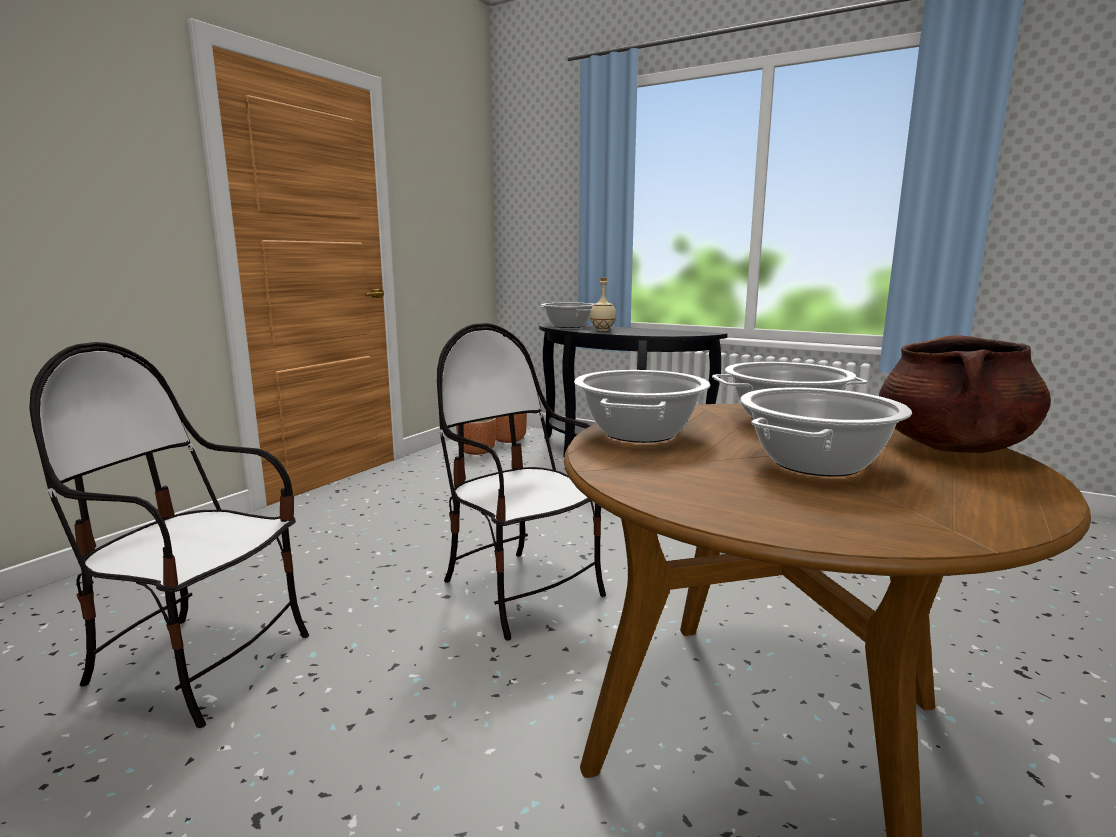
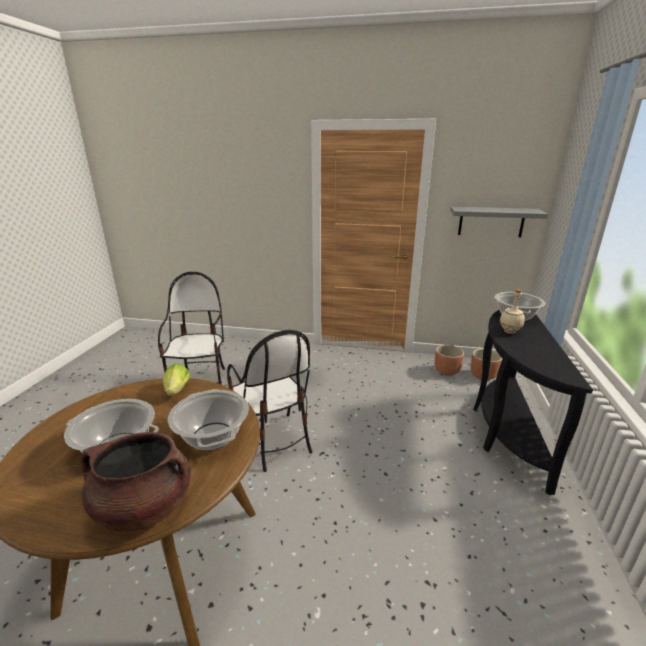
camera: 70 degrees right, 10 degrees up
chair [437,323,606,641] -> chair turned 120 degrees clockwise [227,330,312,472]
cooking pot [574,370,711,443] -> lettuce [163,363,190,396]
none -> grey shelf [450,207,548,237]

